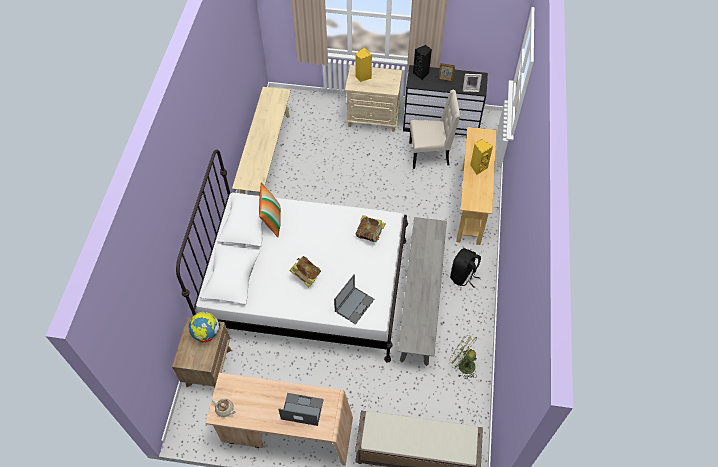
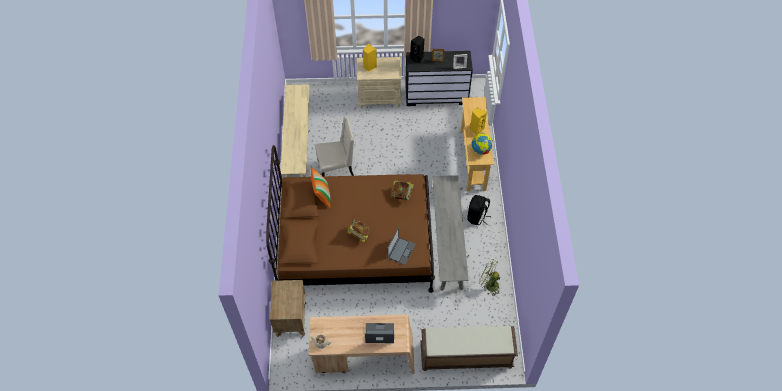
camera: 10 degrees left, 0 degrees up
white bed [176,150,408,363] -> brown bed [266,145,435,293]
globe [189,311,220,343] -> globe moved to [472,132,493,155]
beige chair [409,90,460,169] -> beige chair moved to [315,117,354,176]

